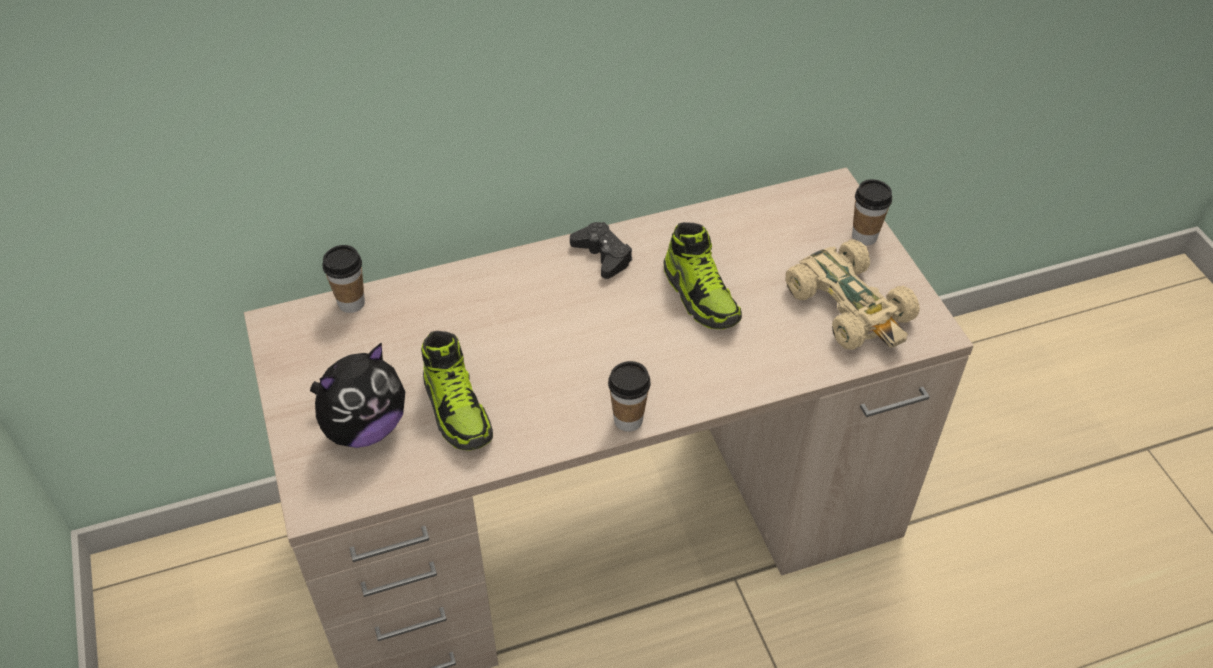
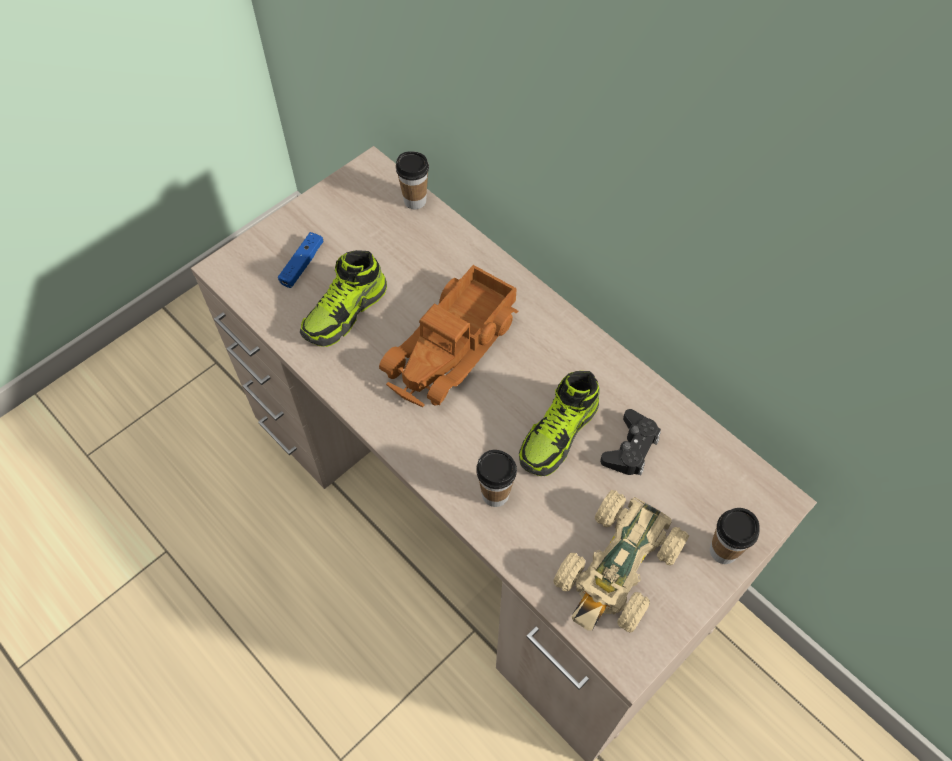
camera: 65 degrees right, 10 degrees up
plush toy [310,342,405,448] -> blue game controller [278,232,324,288]
black game controller [570,222,632,279] -> black game controller moved to [600,409,661,476]
cup [608,361,650,432] -> cup moved to [476,450,517,507]
none -> toy truck [379,265,518,407]

